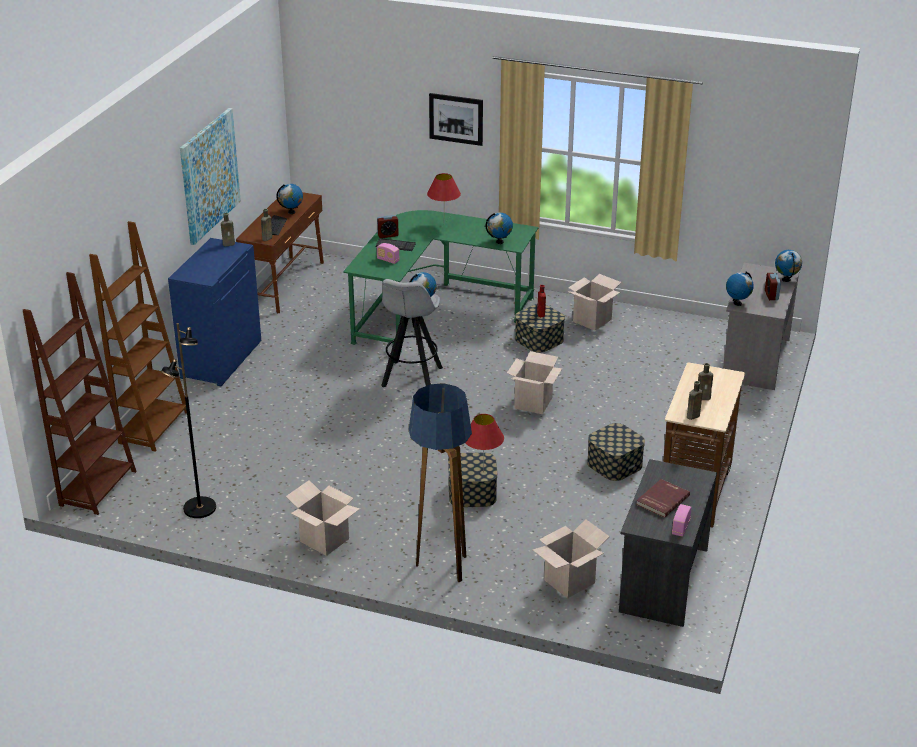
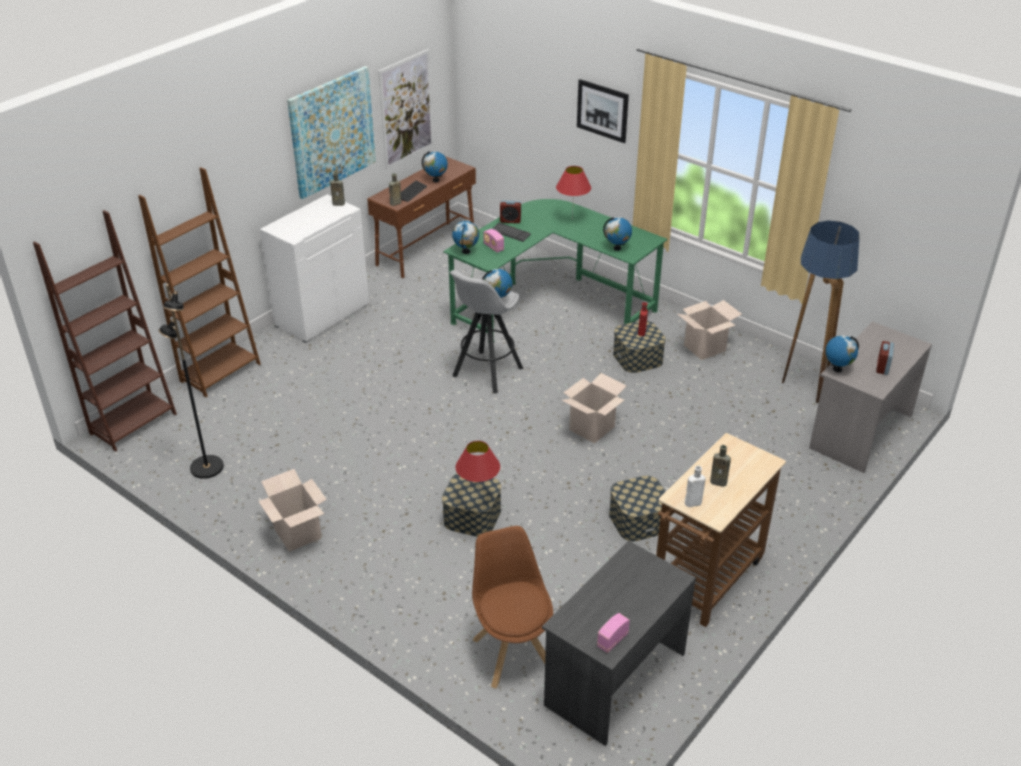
camera: 20 degrees right, 5 degrees up
blue cabinet [168,238,261,386] -> white cabinet [260,194,369,343]
floor lamp [409,383,472,582] -> floor lamp moved to [782,220,859,403]
cardboard box [533,519,610,598] -> brown chair [472,526,553,689]
red book [636,479,690,518] -> none
brown bottle [687,381,703,420] -> white bottle [685,466,705,507]
globe [775,250,802,282] -> globe moved to [452,221,479,254]
none -> picture [378,49,434,169]

